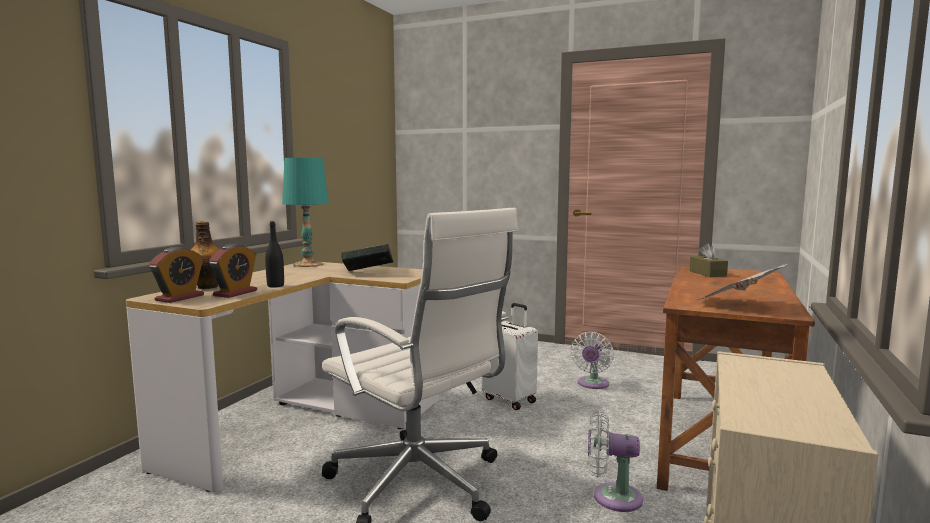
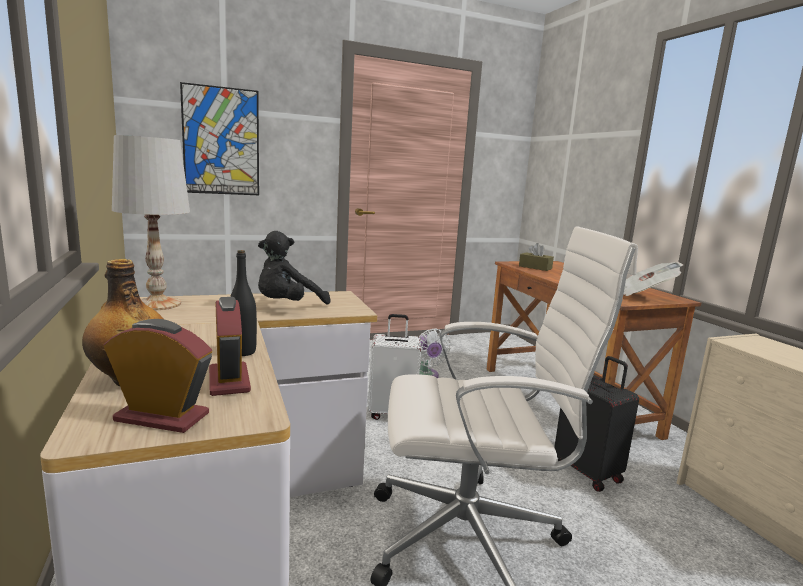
camera: 45 degrees left, 5 degrees up
alarm clock [149,247,204,303] -> alarm clock turned 60 degrees counterclockwise [104,319,212,433]
turquoise table lamp [282,158,329,267] -> white table lamp [112,135,190,310]
book [341,244,393,271] -> black plush toy [258,231,330,305]
white fan [588,410,643,512] -> black suitcase [554,356,639,492]
none -> picture [180,82,259,195]

